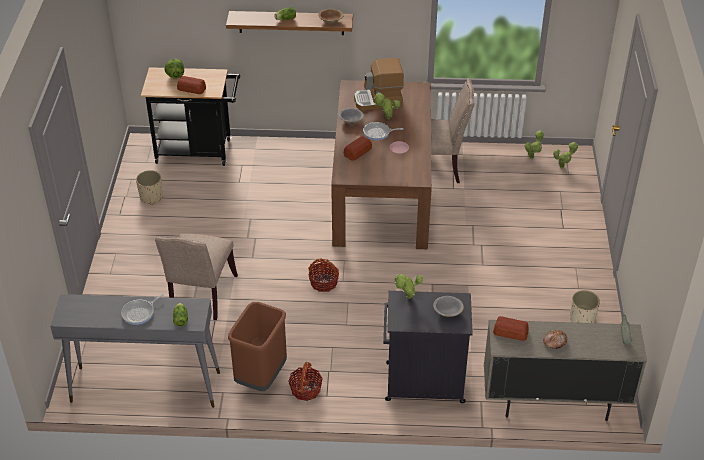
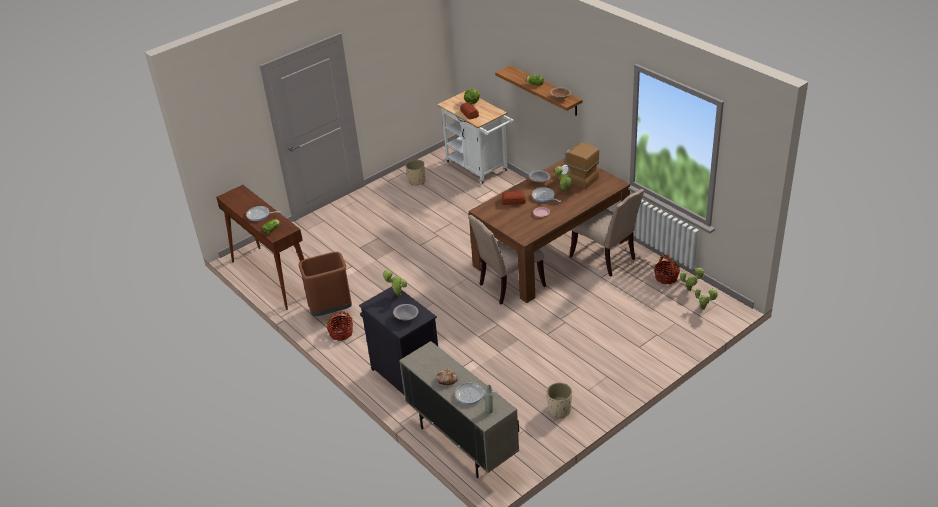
camera: 50 degrees right, 5 degrees down
grey console table [50,294,220,408] -> brown console table [216,185,304,310]
black cart [141,67,240,166] -> white cart [437,91,513,185]
beige chair [155,234,238,320] -> beige chair moved to [468,215,546,305]
basket [308,258,339,292] -> basket moved to [654,254,680,284]
bread [493,316,529,341] -> none
none -> frying pan [455,382,499,405]

